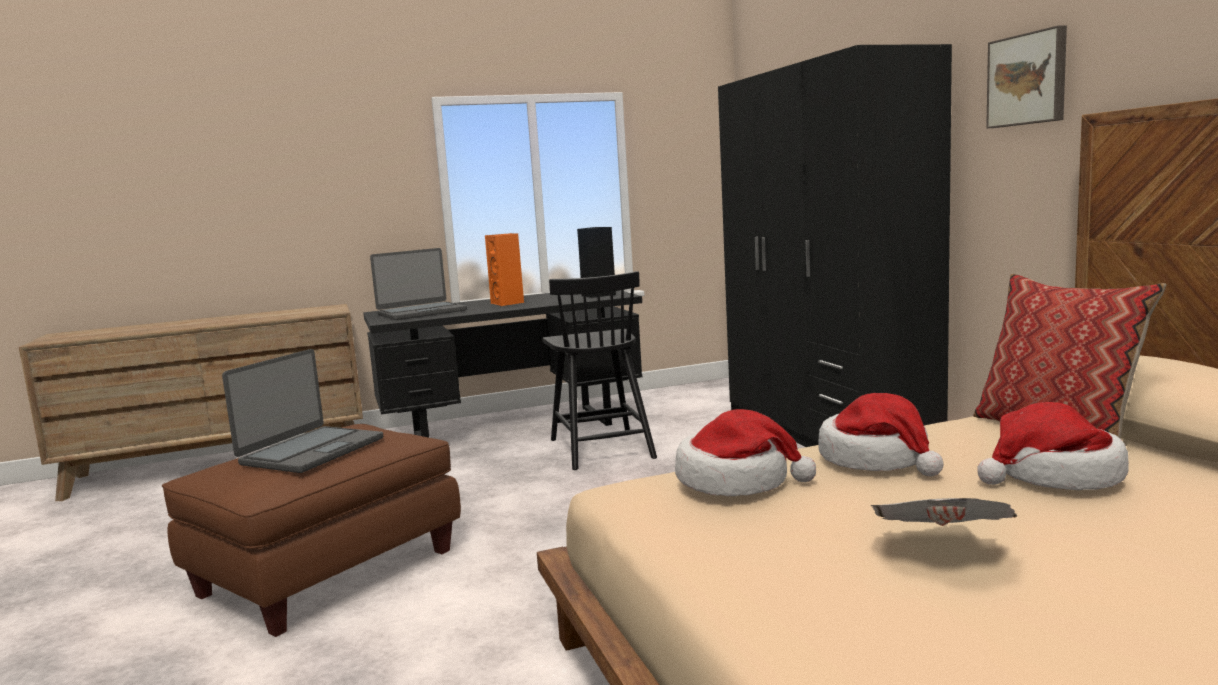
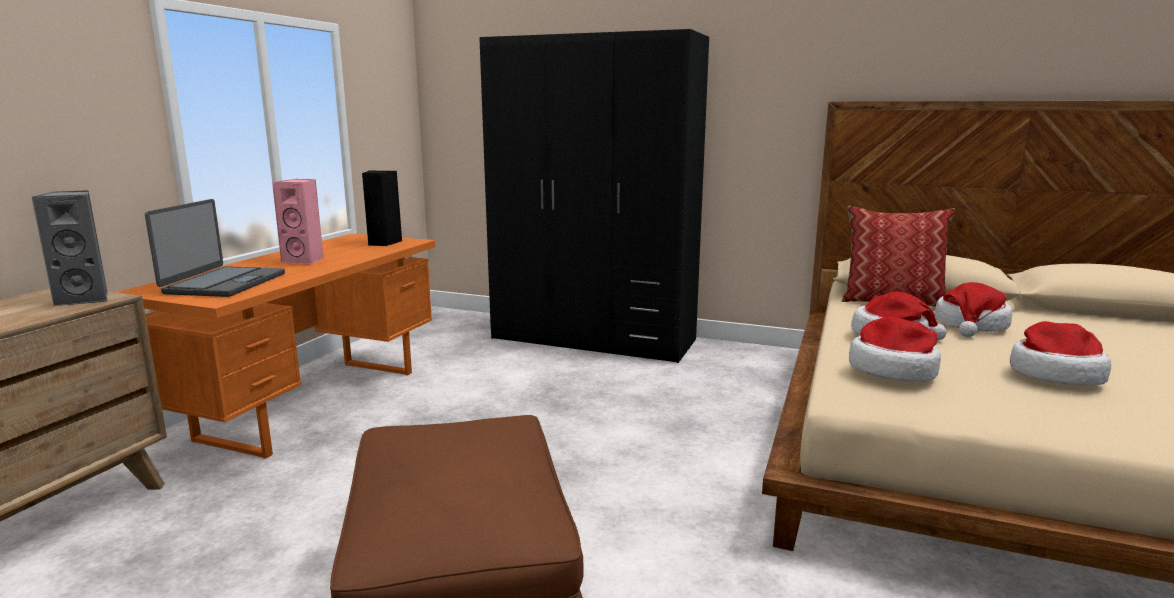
camera: 50 degrees left, 5 degrees up
laptop [222,349,383,473] -> none
black desk [363,290,642,438] -> orange desk [116,234,435,459]
orange speaker [485,233,524,306] -> pink speaker [272,179,324,265]
black chair [542,271,657,470] -> none
newspaper [870,498,1018,526] -> hat [1010,321,1111,386]
picture [986,25,1067,128] -> none
none -> grey speaker [30,190,108,306]

